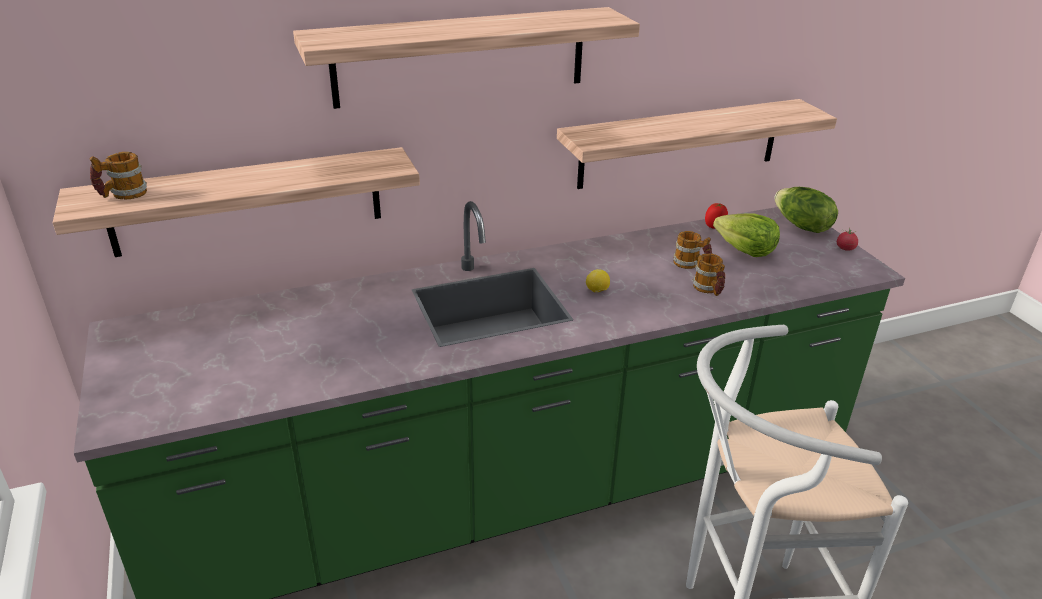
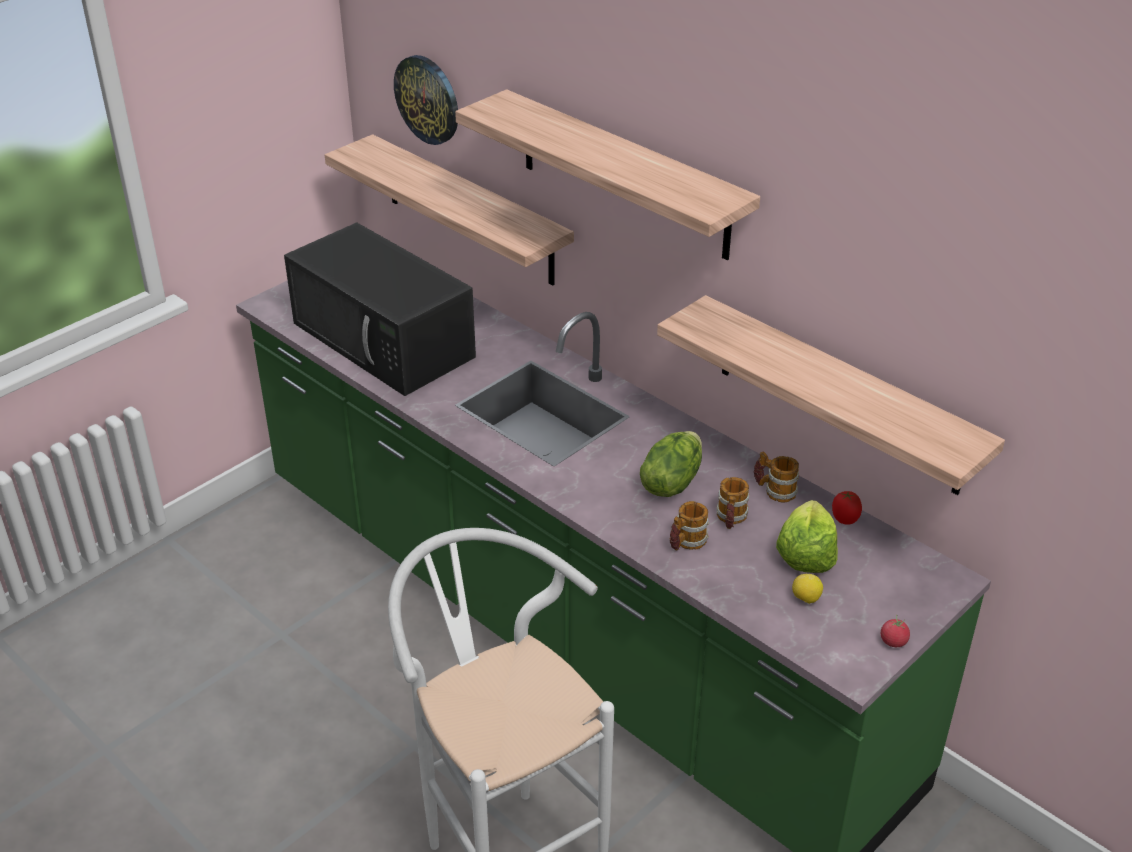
camera: 65 degrees right, 5 degrees up
mug [90,152,147,200] -> mug moved to [754,452,799,503]
lemon [586,269,610,292] -> lemon moved to [792,574,823,604]
lettuce [774,187,838,233] -> lettuce moved to [640,431,702,497]
none -> black microwave [284,222,476,396]
none -> wall clock [394,55,458,145]

